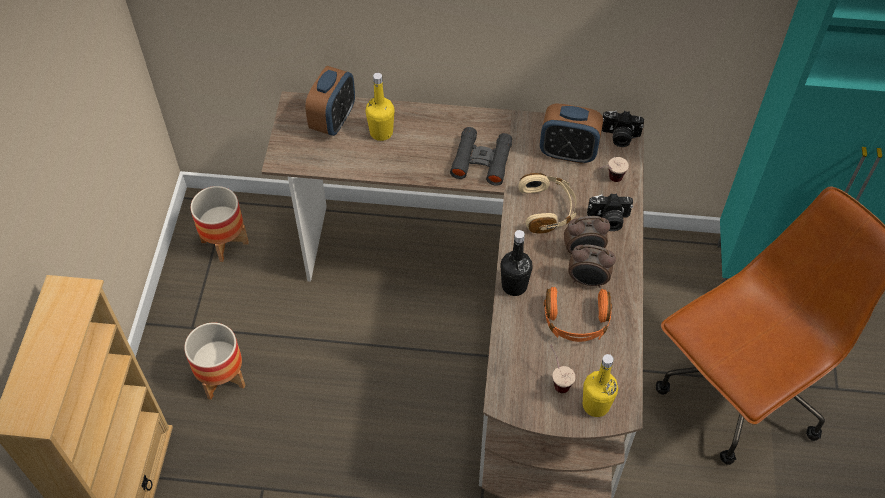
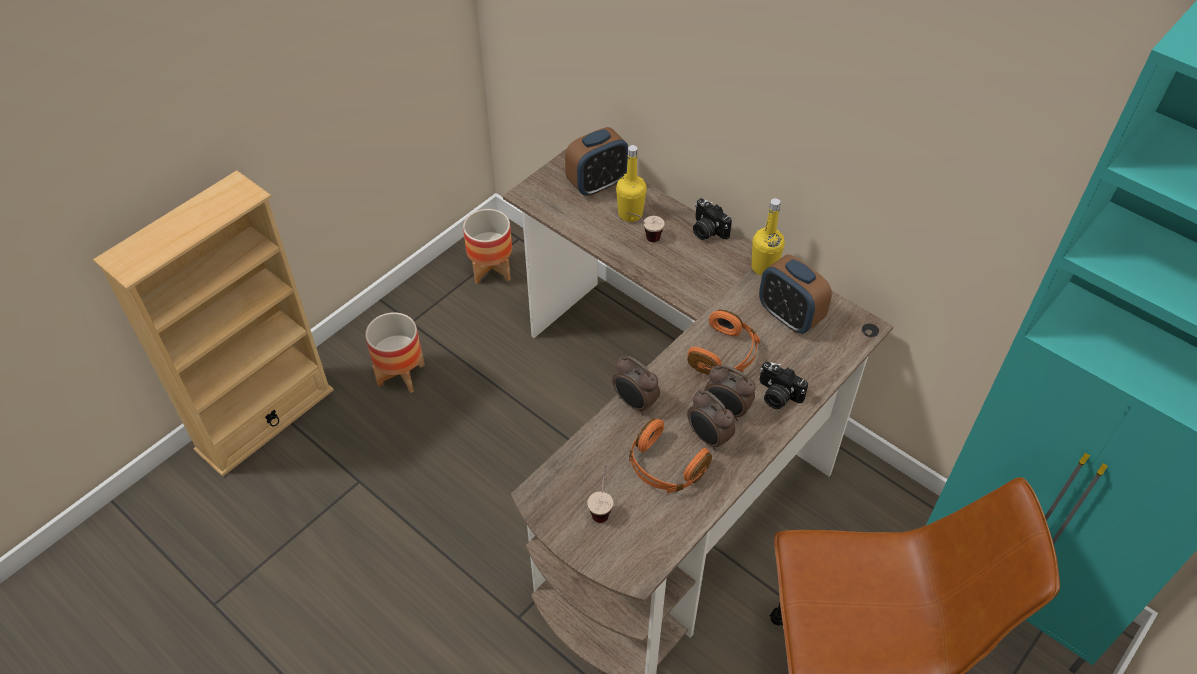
camera: 35 degrees right, 5 degrees down
black binoculars [450,127,512,186] -> none
black bottle [500,230,533,296] -> alarm clock [612,356,660,414]
beige headphones [518,173,576,234] -> orange headphones [687,309,760,375]
yellow bottle [583,354,618,417] -> yellow bottle moved to [752,198,785,276]
cup [599,157,629,182] -> cup moved to [626,212,665,242]
camera [602,110,644,147] -> camera moved to [693,198,732,240]

